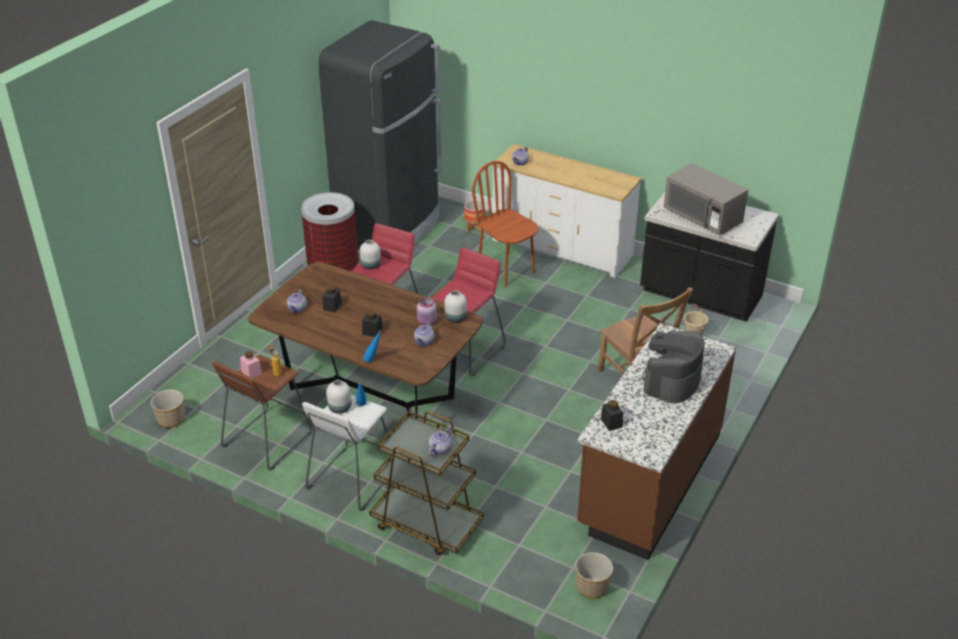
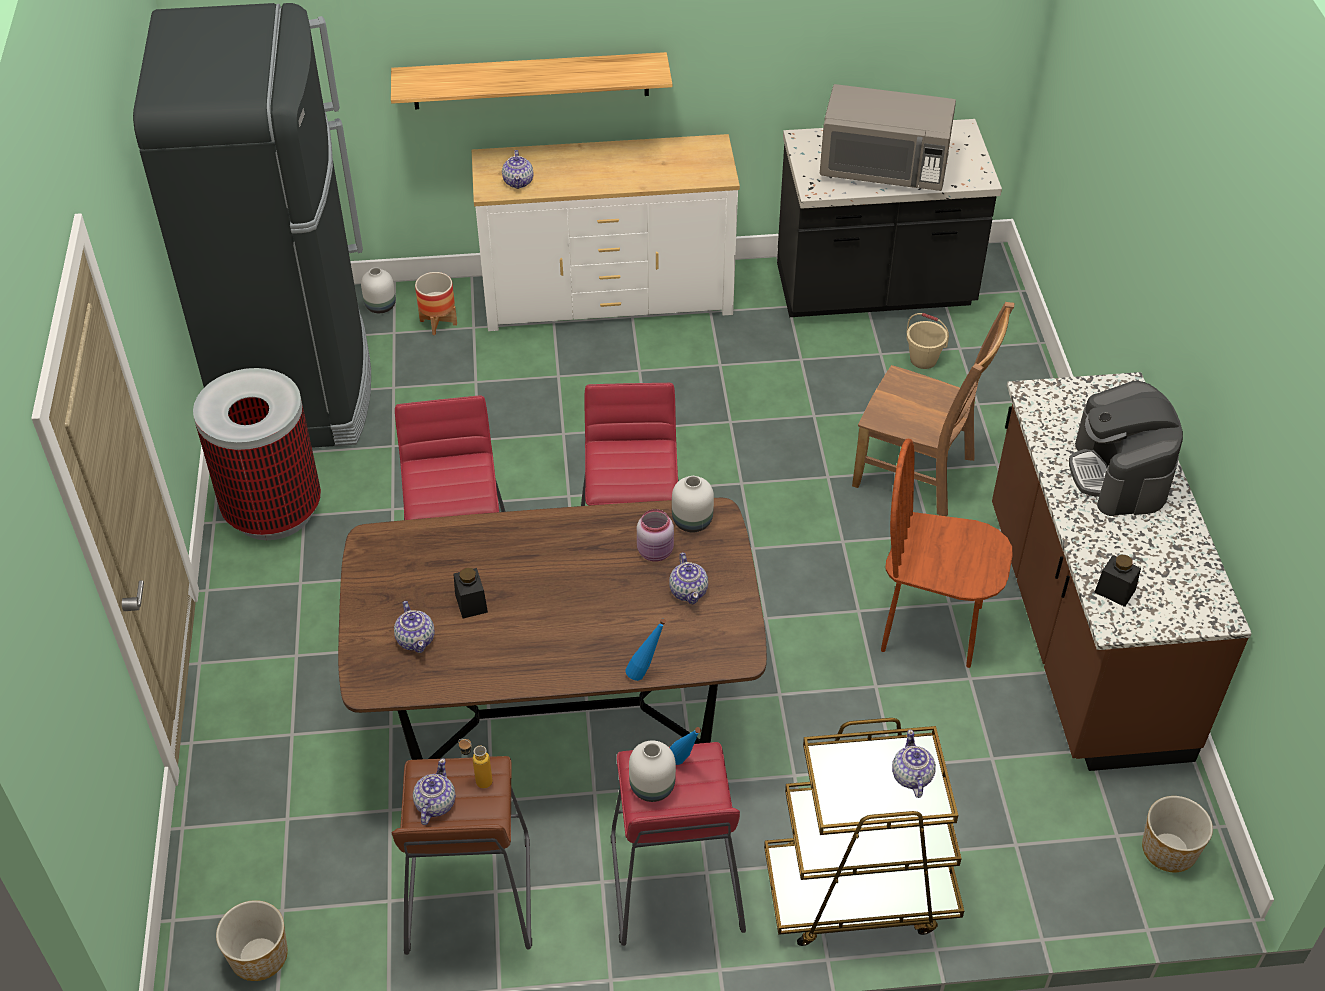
camera: 35 degrees left, 10 degrees up
pink jar [240,351,262,378] -> teapot [413,758,456,825]
white stool [302,394,389,511] -> red stool [611,742,746,946]
white vase [360,240,381,269] -> white vase moved to [361,267,396,313]
black jar [362,311,383,337] -> none
brown chair [472,161,538,287] -> brown chair moved to [881,439,1012,668]
none -> shelf [391,52,672,110]

